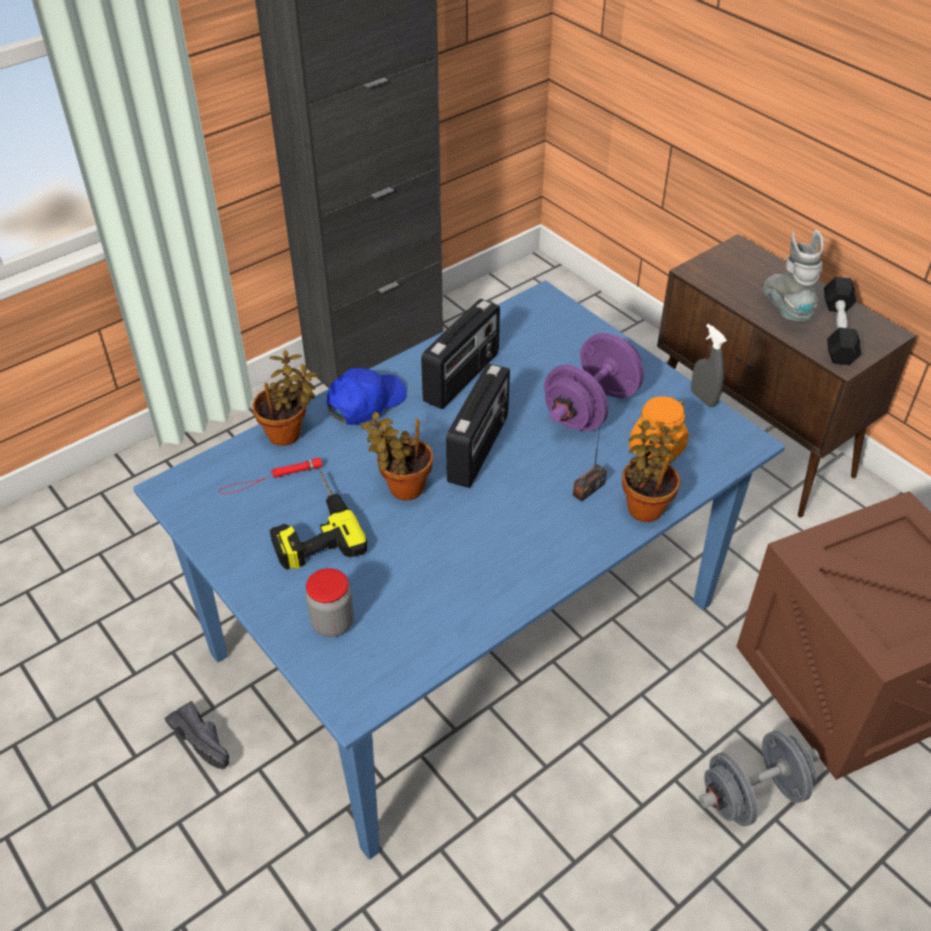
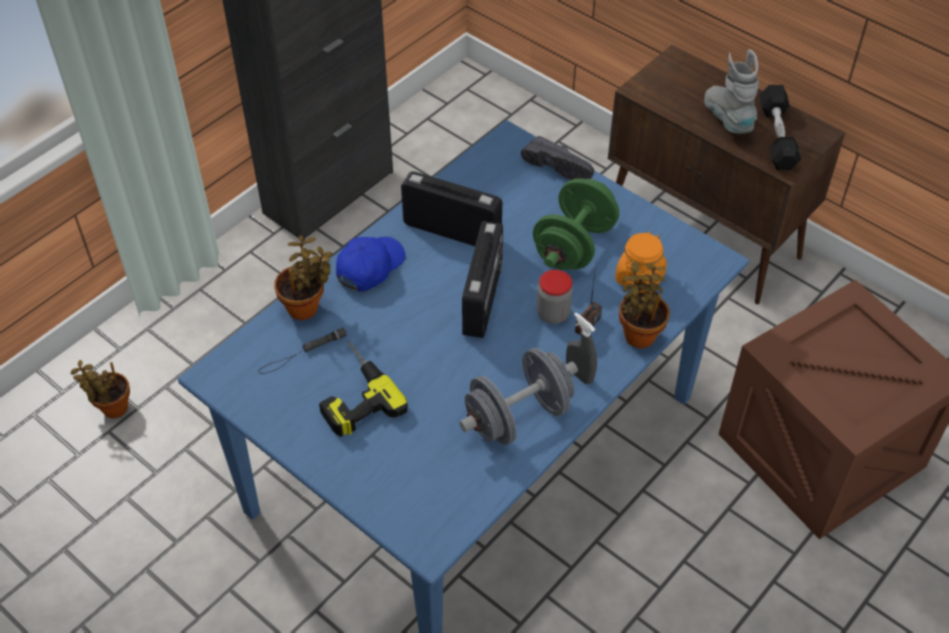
camera: 10 degrees left, 5 degrees up
black shoe [165,701,229,769] -> black shoe moved to [521,136,594,180]
red flashlight [219,457,323,494] -> black flashlight [258,327,347,374]
jar [306,568,354,637] -> jar moved to [536,270,573,324]
potted plant [361,412,433,501] -> potted plant moved to [71,360,130,418]
radio [421,299,500,409] -> radio turned 90 degrees counterclockwise [401,171,502,246]
purple dumbbell [544,333,644,431] -> green dumbbell [533,178,619,270]
grey spray bottle [691,324,727,407] -> grey spray bottle moved to [566,312,597,384]
grey dumbbell [699,730,820,827] -> grey dumbbell moved to [459,348,578,445]

